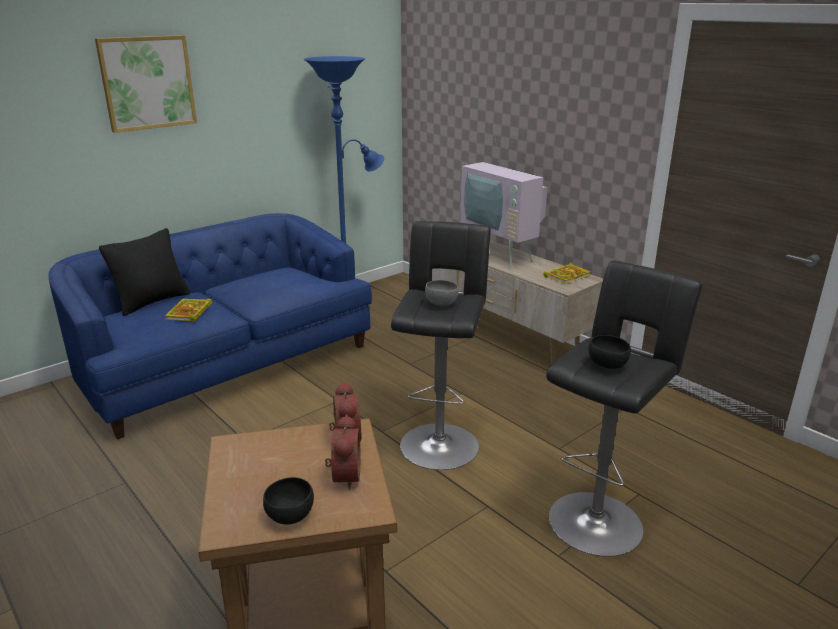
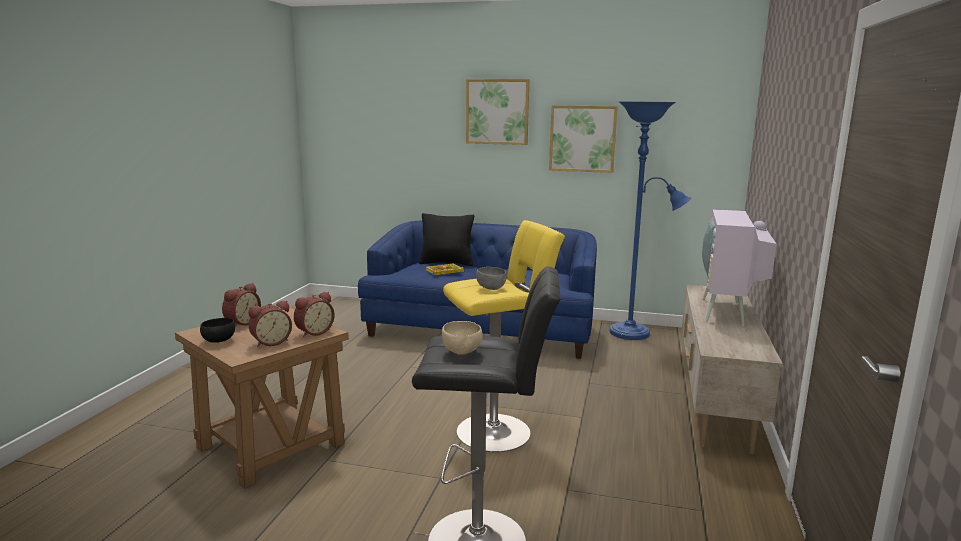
camera: 55 degrees right, 10 degrees down
black stool [391,221,491,470] -> yellow stool [443,220,565,452]
book [543,263,590,284] -> none
black bowl [589,335,631,369] -> beige bowl [442,321,483,355]
none -> alarm clock [222,283,261,327]
none -> picture [549,105,618,173]

